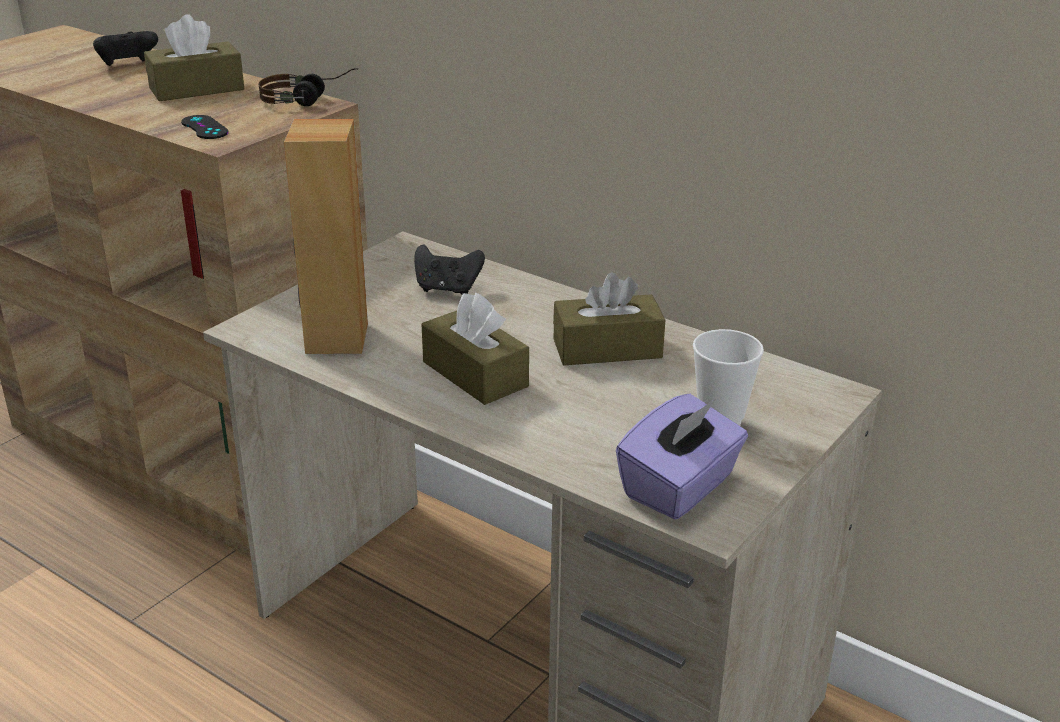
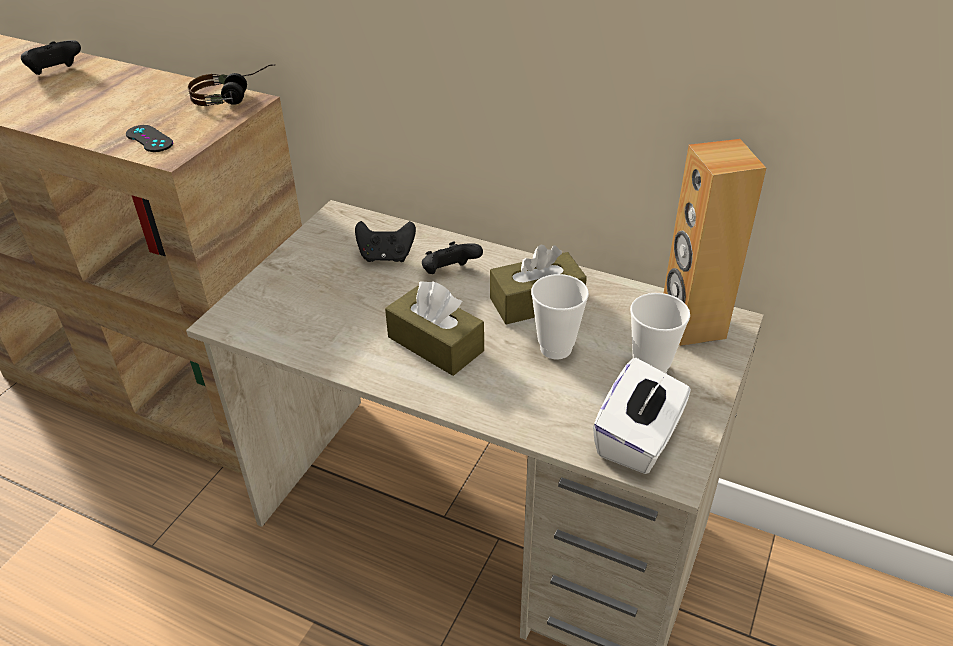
camera: 10 degrees left, 10 degrees up
brown tissue box [144,15,244,101] -> none
brown speaker [284,119,368,354] -> brown speaker moved to [664,139,766,346]
purple tissue box [616,394,748,519] -> white tissue box [593,358,691,474]
none -> black game controller [422,242,483,274]
none -> cup [531,274,589,359]

